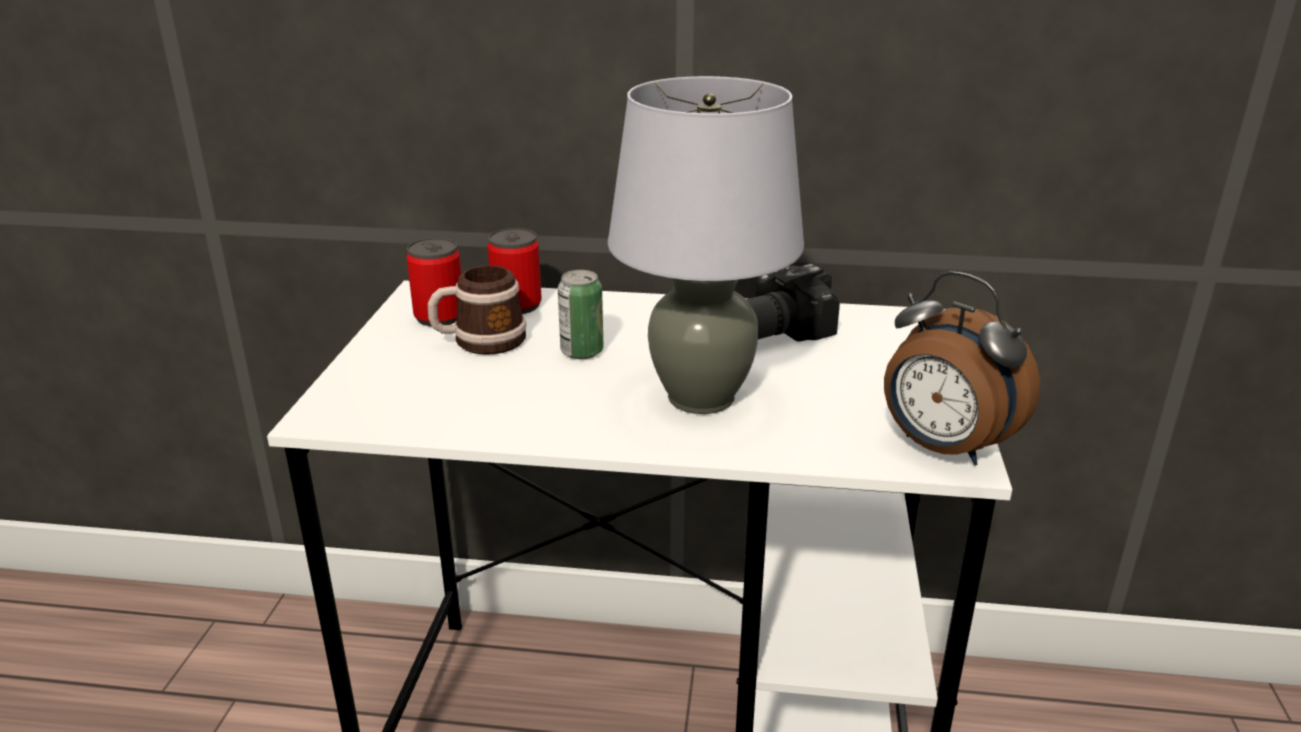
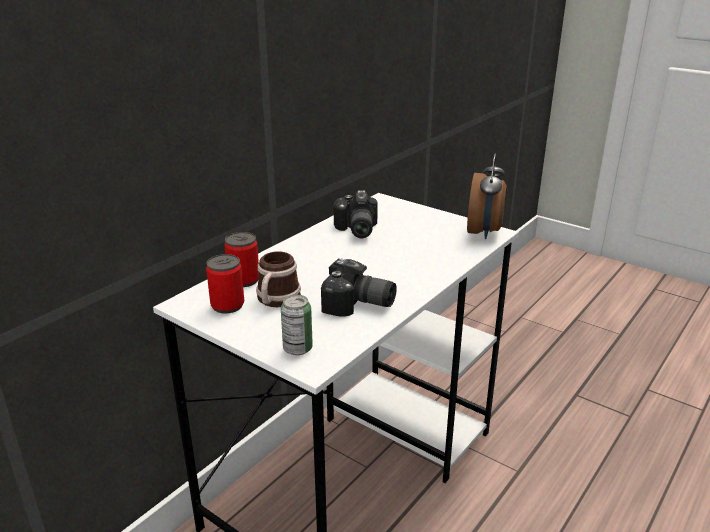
camera: 60 degrees left, 0 degrees up
can [558,270,604,359] -> can moved to [281,295,313,355]
grey table lamp [608,76,804,414] -> none
alarm clock [884,271,1040,466] -> alarm clock turned 60 degrees counterclockwise [467,154,507,239]
none -> camera [321,258,397,317]

